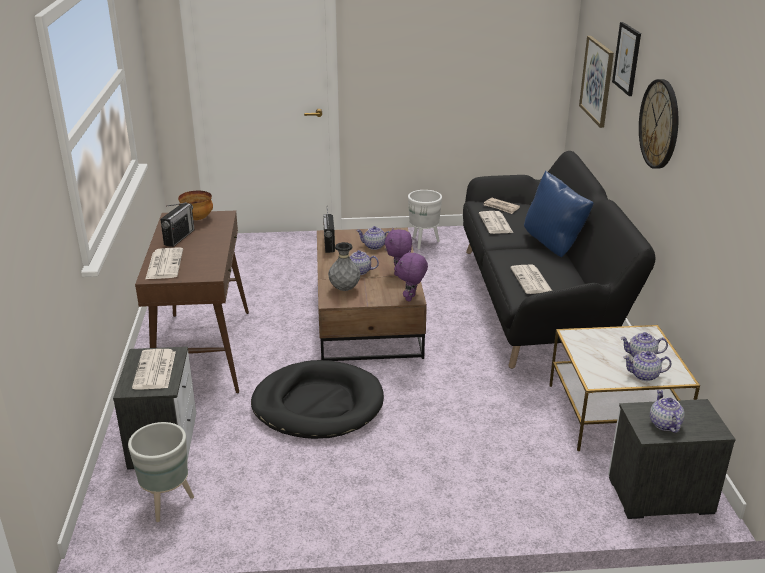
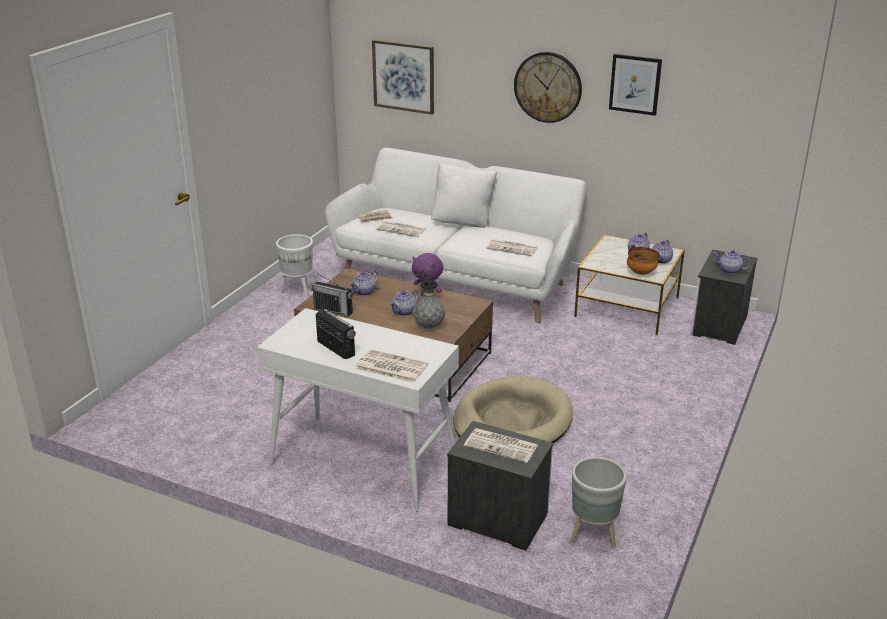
camera: 60 degrees left, 0 degrees up
brown console table [135,211,249,393] -> white console table [257,308,459,511]
bowl [178,191,213,220] -> bowl moved to [627,247,659,275]
black dog bed [251,360,384,439] -> beige dog bed [453,376,573,443]
purple plush toy [396,250,428,302] -> none
black sofa [463,151,656,369] -> white sofa [325,148,587,323]
blue pillow [524,170,594,257] -> white pillow [431,163,497,228]
picture [612,22,641,96] -> picture moved to [609,54,662,116]

